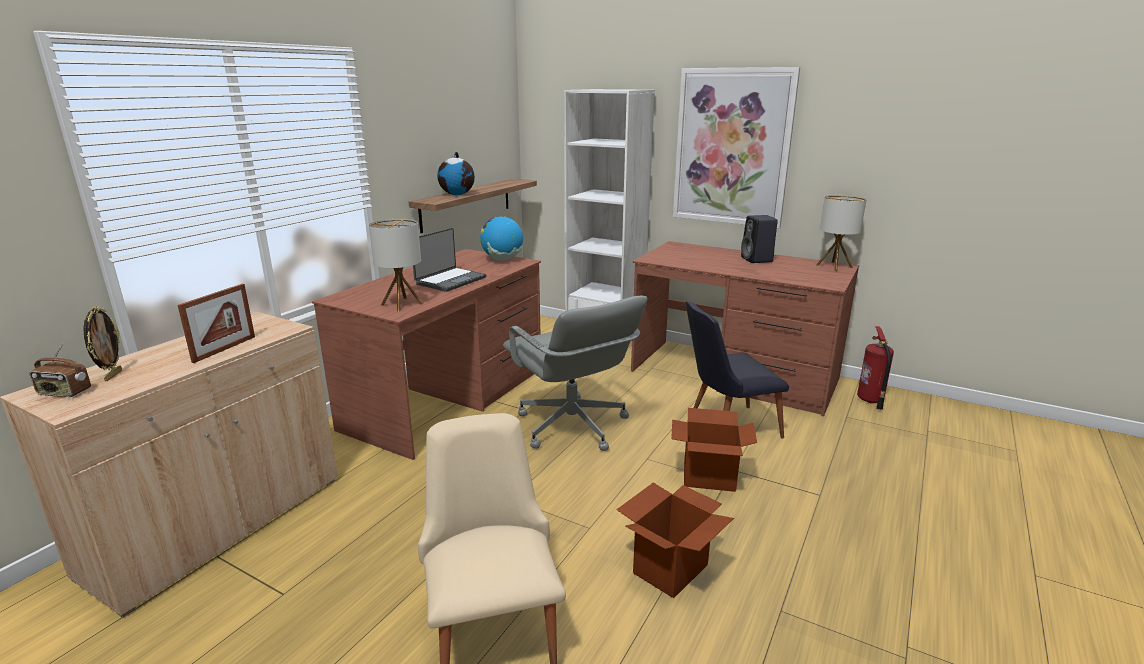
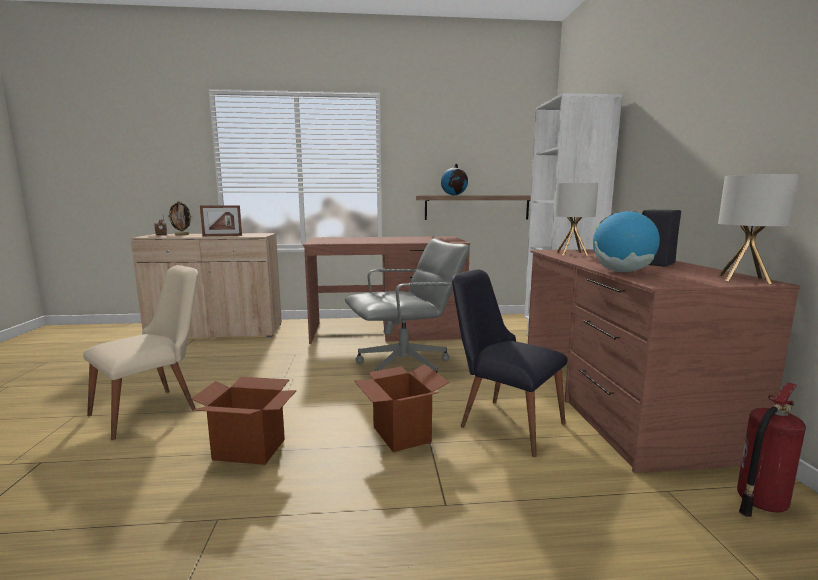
camera: 55 degrees right, 10 degrees down
table lamp [369,219,423,312] -> table lamp moved to [554,183,598,256]
laptop [413,228,486,292] -> none
globe [480,216,523,260] -> globe moved to [593,211,660,272]
grey office chair [503,296,647,451] -> grey office chair turned 135 degrees counterclockwise [345,238,470,373]
picture [673,67,800,228] -> none

